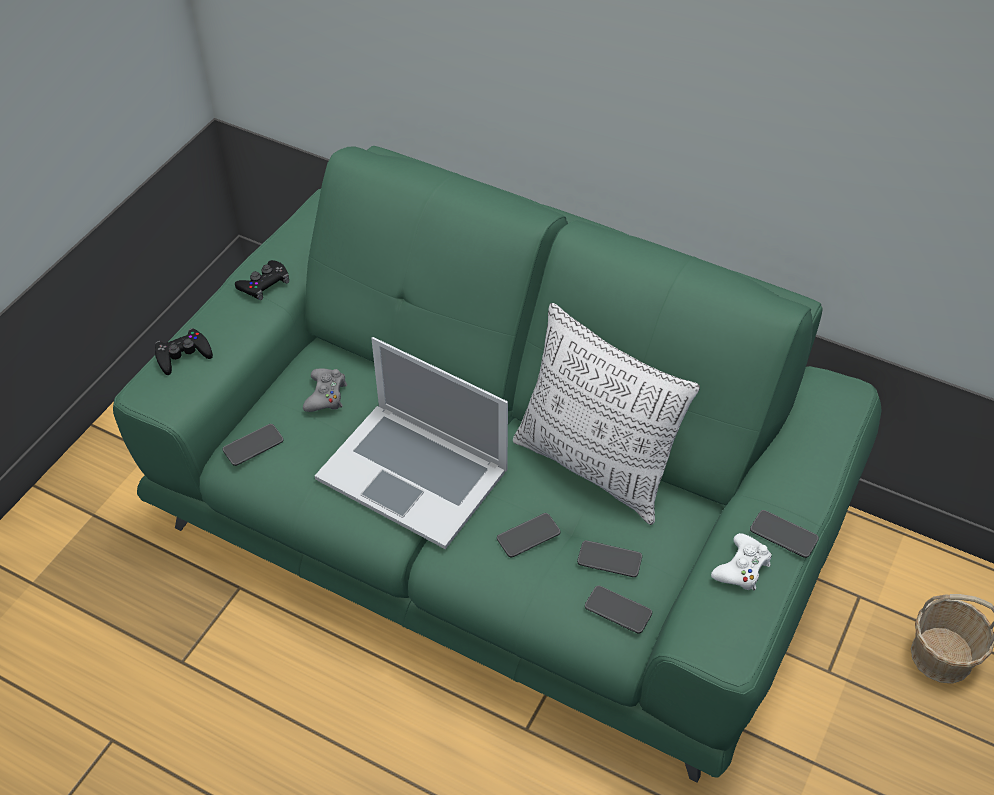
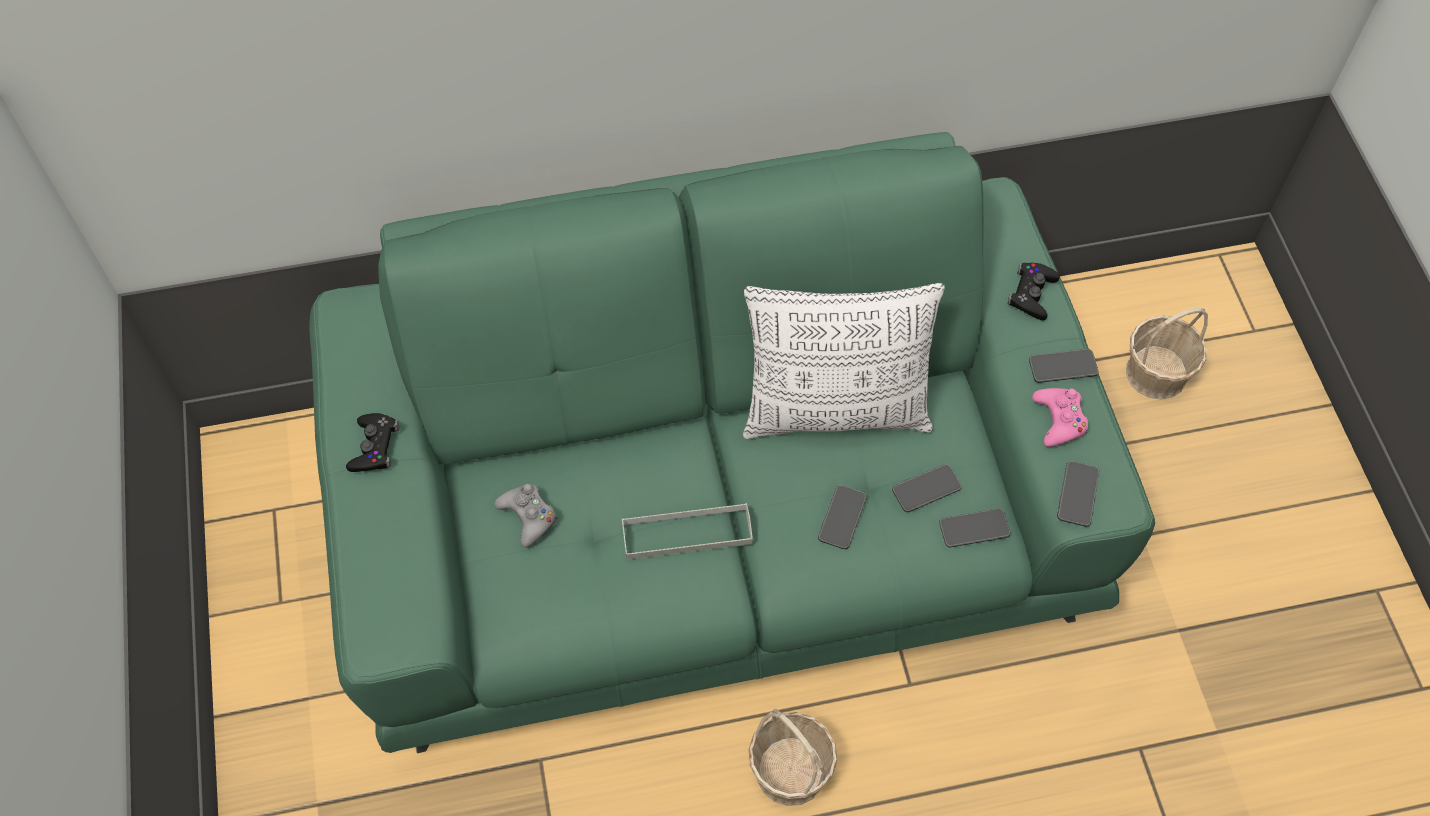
camera: 40 degrees left, 10 degrees up
black game controller [155,328,213,375] -> black game controller moved to [1007,263,1060,321]
phone [223,424,284,466] -> phone moved to [1057,461,1099,527]
laptop [315,337,508,549] -> grey tray [622,503,753,560]
white game controller [711,533,771,590] -> pink game controller [1032,388,1088,447]
none -> basket [748,709,837,806]

